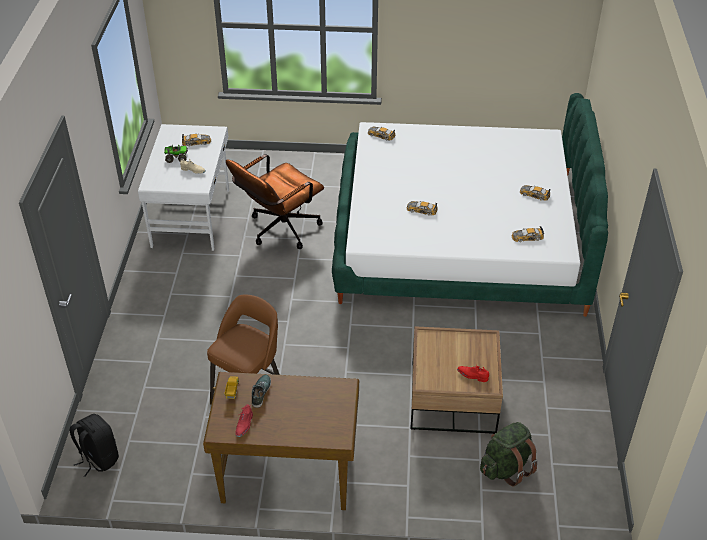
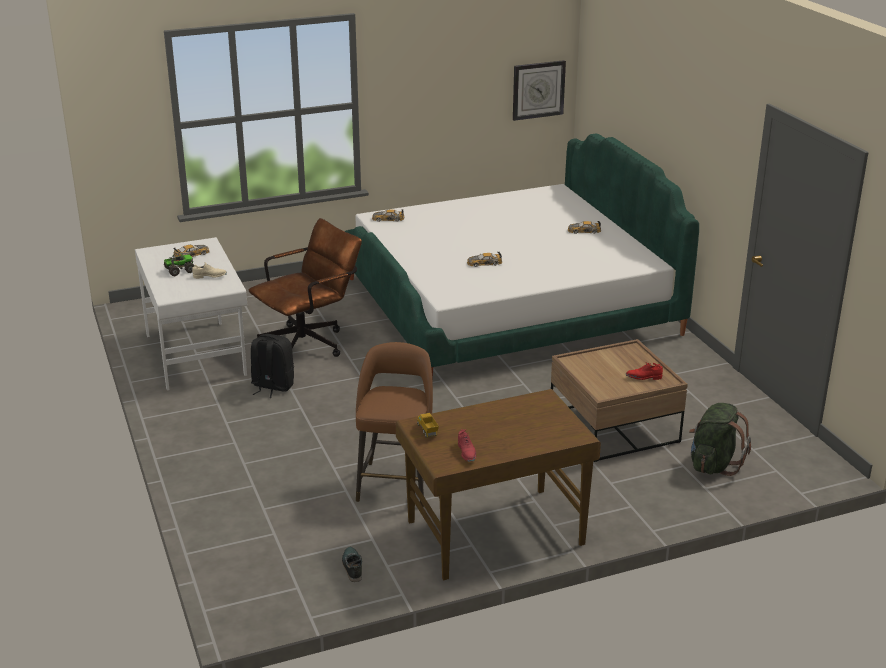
camera: 25 degrees left, 15 degrees down
black backpack [70,414,119,477] -> black backpack moved to [251,334,294,398]
brown office chair [226,154,324,249] -> brown office chair turned 150 degrees counterclockwise [249,218,362,357]
shoe [252,375,271,408] -> shoe moved to [342,547,362,582]
toy car [512,226,544,242] -> none
none -> wall clock [513,60,566,121]

